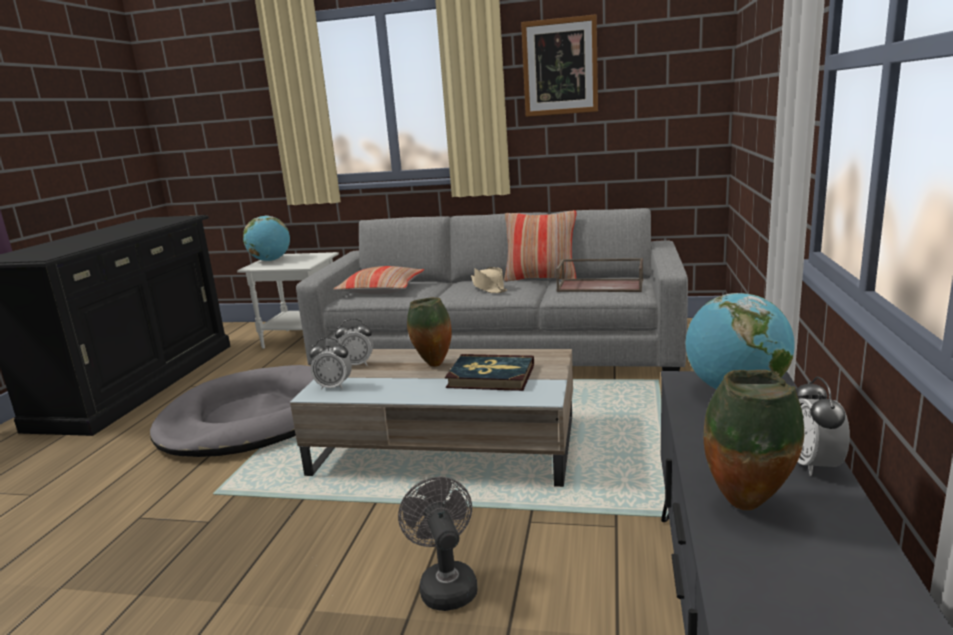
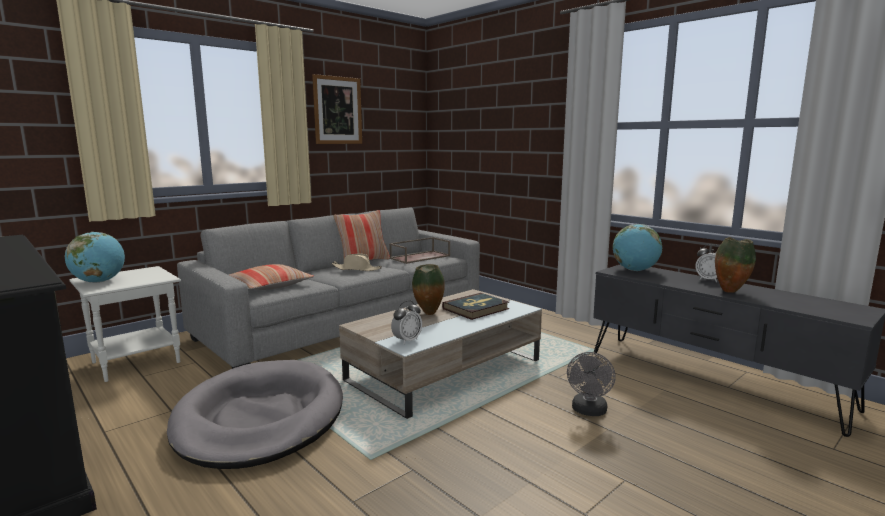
camera: 55 degrees left, 5 degrees down
alarm clock [335,319,373,366] -> none
grey fan [398,477,478,611] -> grey fan turned 90 degrees counterclockwise [567,352,616,416]

